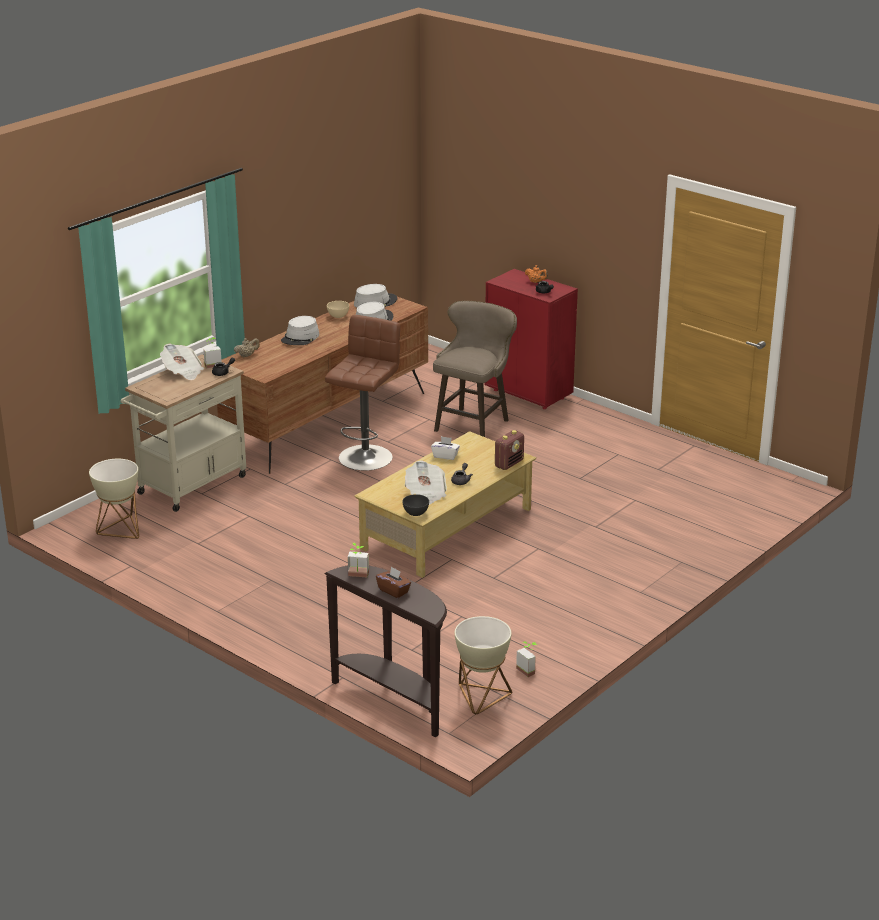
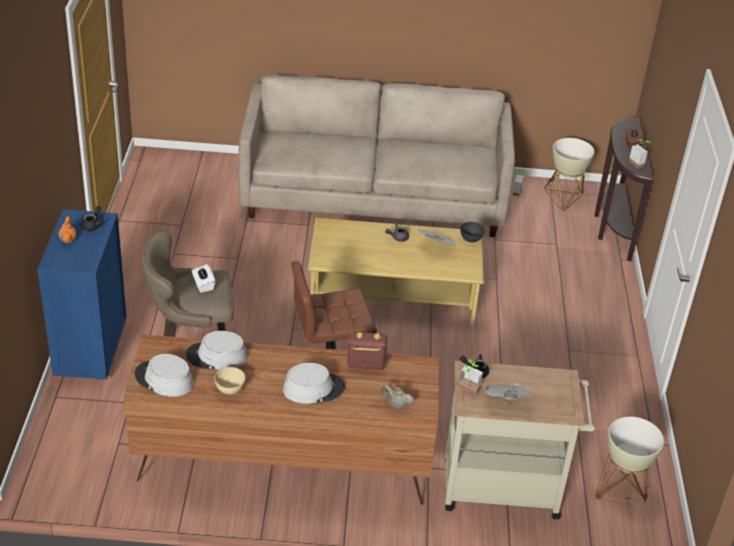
camera: 130 degrees left, 10 degrees up
white tissue box [431,436,460,460] -> white tissue box moved to [192,264,215,293]
red cabinet [484,269,578,409] -> blue cabinet [38,209,126,380]
radio [495,430,524,470] -> radio moved to [347,332,387,370]
none -> beige sofa [238,75,515,237]

